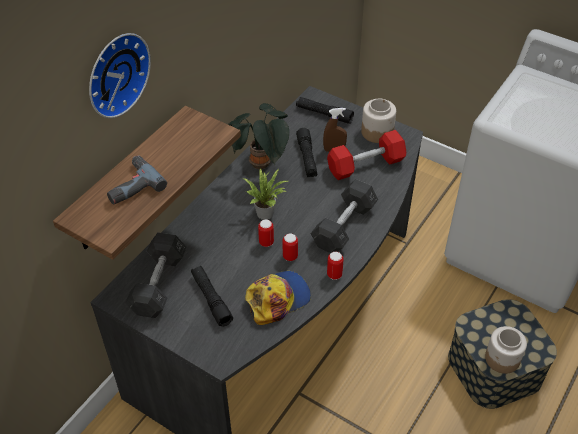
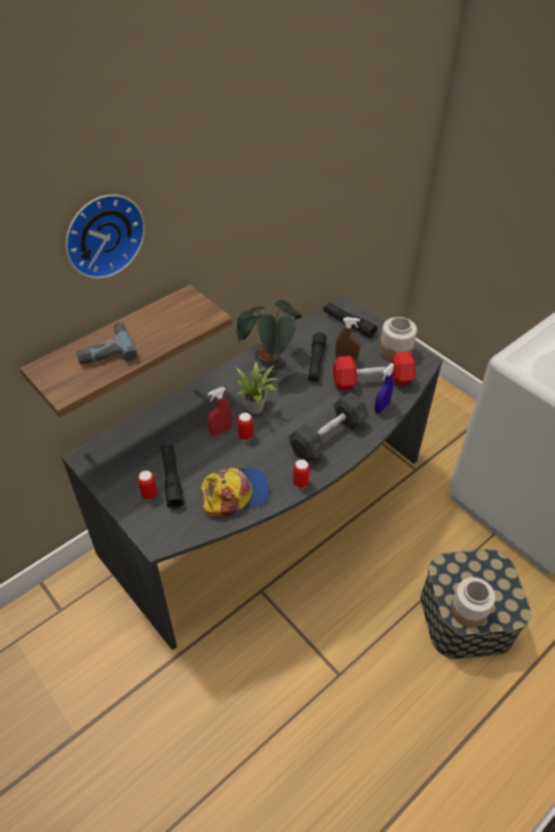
camera: 15 degrees right, 0 degrees up
grey dumbbell [125,232,186,318] -> none
can [283,233,298,261] -> can moved to [137,470,157,499]
none -> red spray bottle [207,387,232,435]
none -> blue spray bottle [374,363,394,414]

